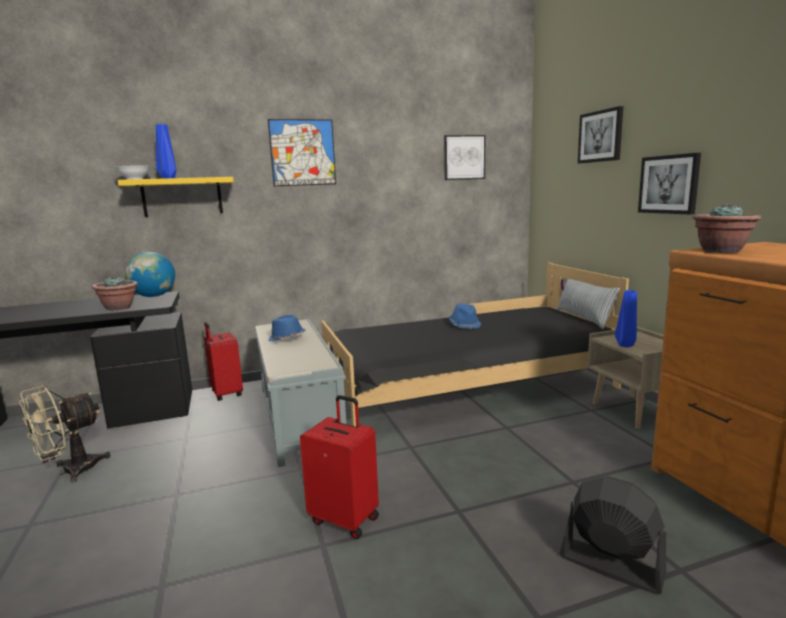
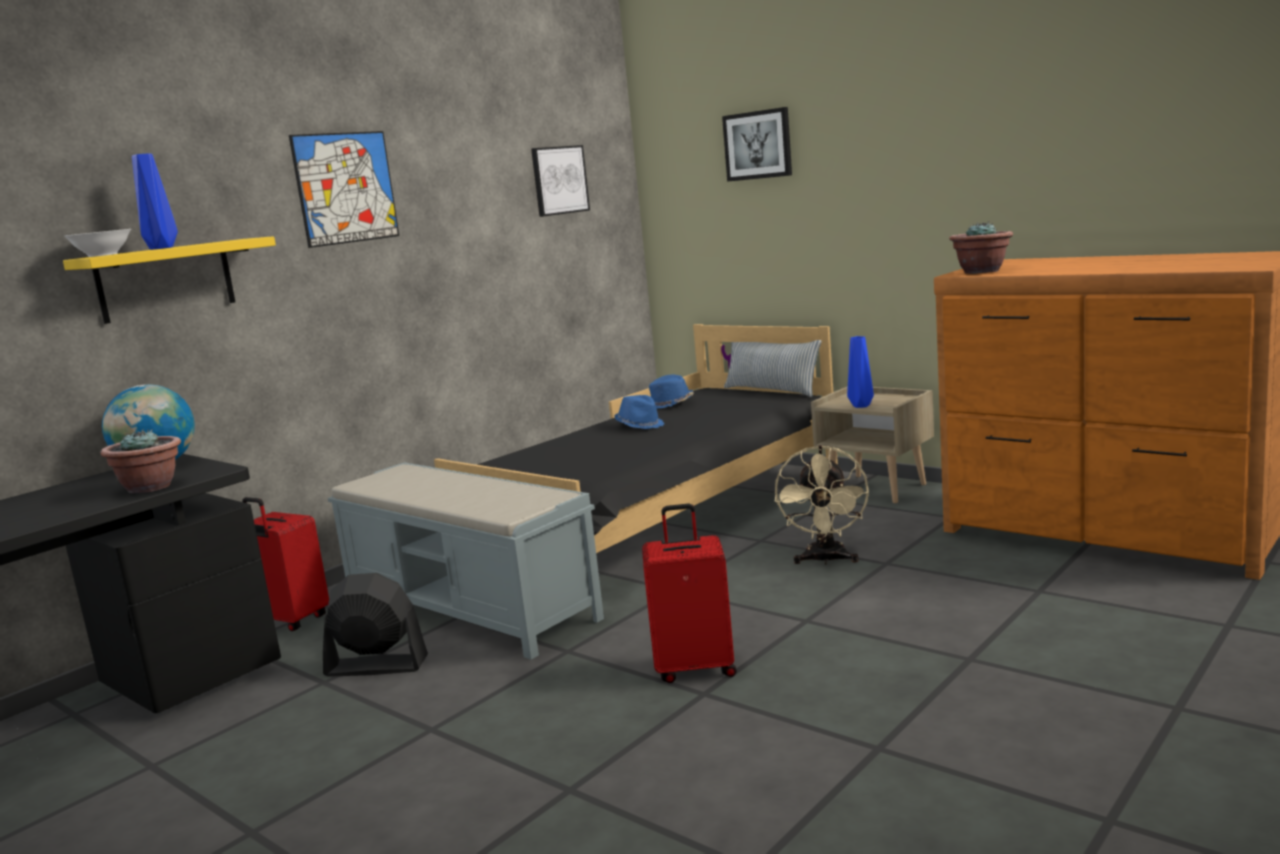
camera: 30 degrees left, 0 degrees up
beige fan [19,385,111,482] -> beige fan moved to [775,445,869,565]
blue hat [268,315,306,342] -> blue hat moved to [649,375,693,409]
black fan [559,476,666,594] -> black fan moved to [323,573,428,677]
picture [638,153,701,214] -> none

